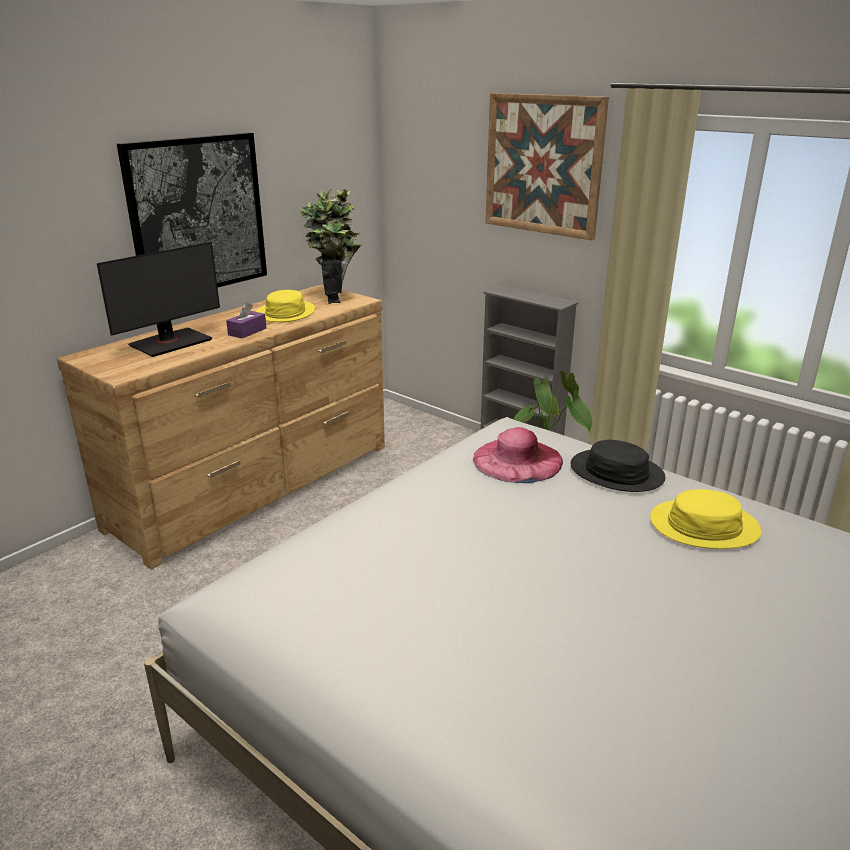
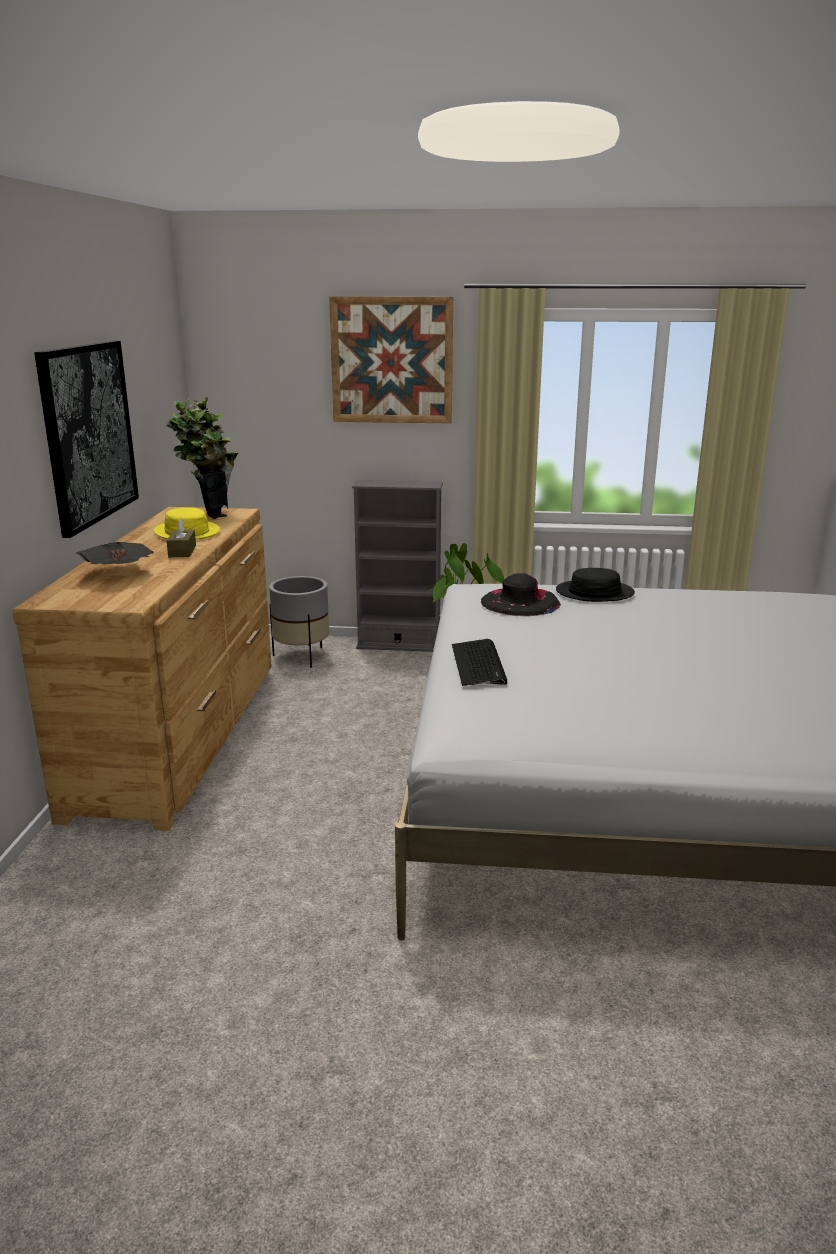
camera: 35 degrees left, 5 degrees down
monitor [97,242,220,357] -> newspaper [76,542,153,564]
purple tissue box [226,302,266,339] -> brown tissue box [167,518,196,557]
pink hat [473,427,563,483] -> black hat [481,573,561,616]
yellow hat [650,489,761,549] -> none
none -> grey planter [269,576,329,668]
none -> keyboard [452,639,507,686]

